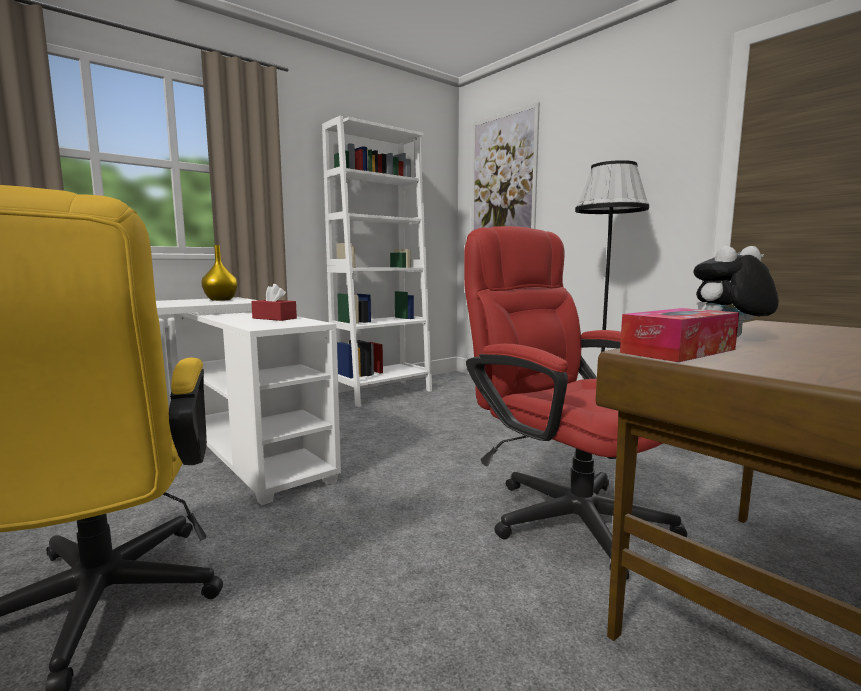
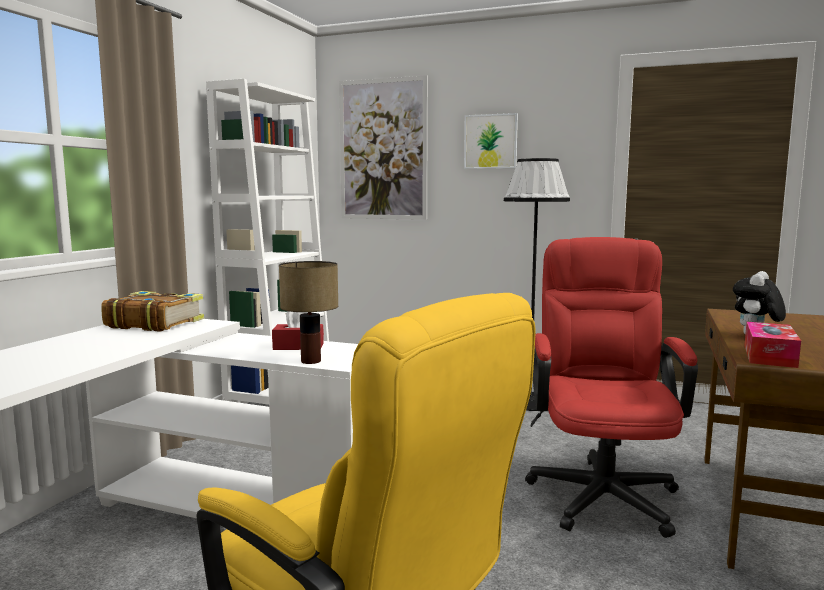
camera: 30 degrees left, 0 degrees up
yellow vase [201,245,238,301] -> book [101,291,204,332]
red office chair [464,226,687,580] -> red office chair turned 75 degrees clockwise [525,237,698,538]
none -> table lamp [279,261,338,364]
none -> picture [464,113,518,169]

